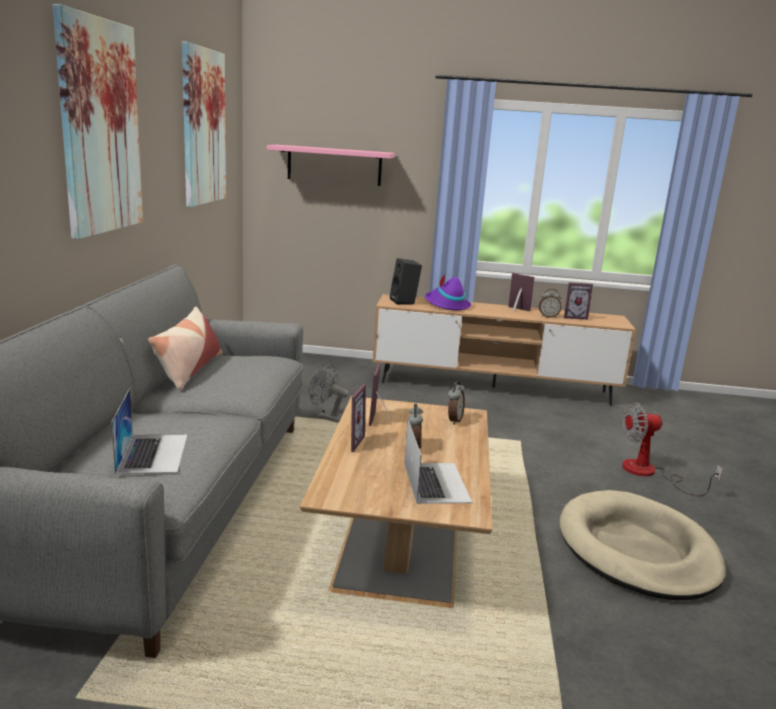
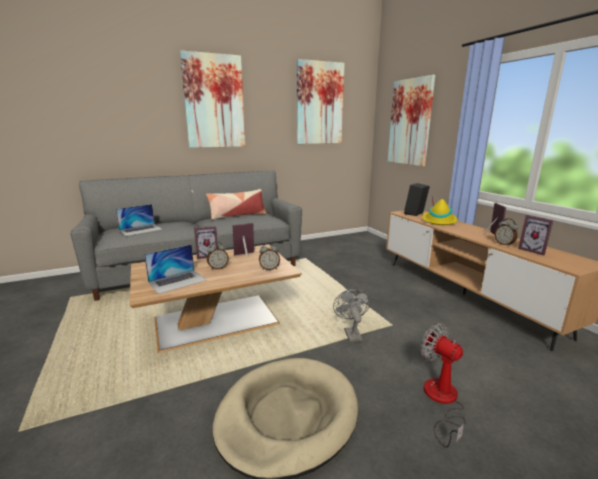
camera: 60 degrees right, 0 degrees up
pink shelf [267,145,395,186] -> picture [388,75,435,166]
grey fan [309,364,349,423] -> grey fan moved to [333,289,371,342]
purple hat [425,274,471,311] -> yellow hat [422,197,458,225]

